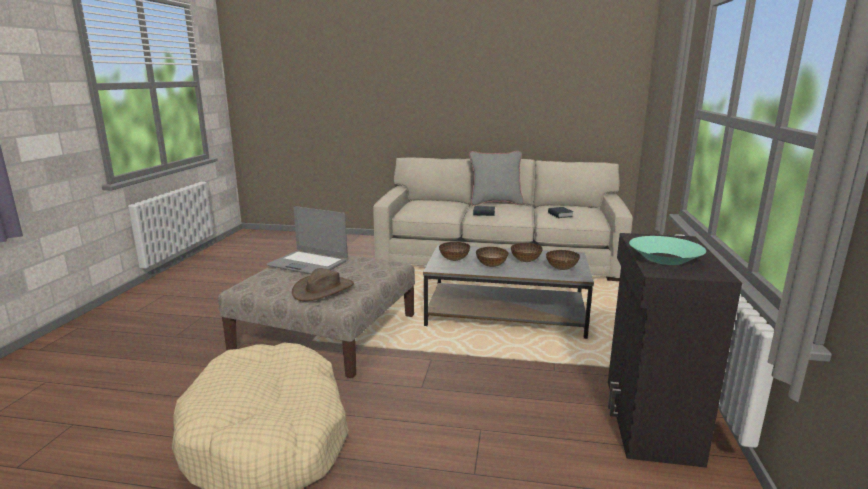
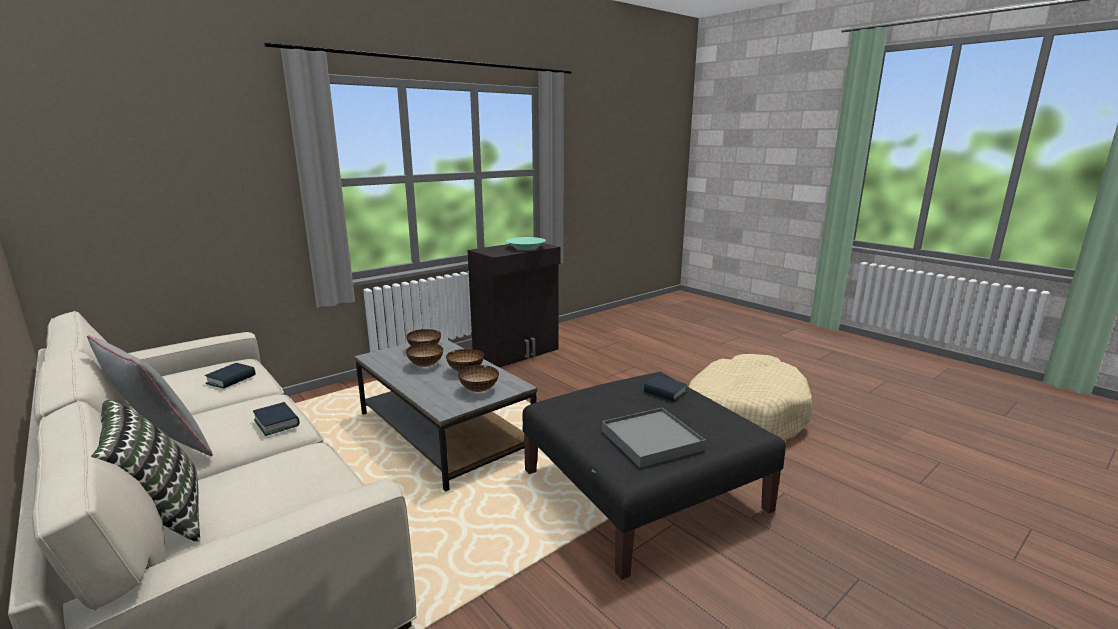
camera: 140 degrees left, 0 degrees up
beige ottoman [218,251,415,378] -> black ottoman [523,372,786,580]
laptop [266,206,348,274] -> grey tray [602,408,706,468]
brown hat [292,268,354,301] -> book [643,376,687,401]
none -> pillow [91,400,200,542]

